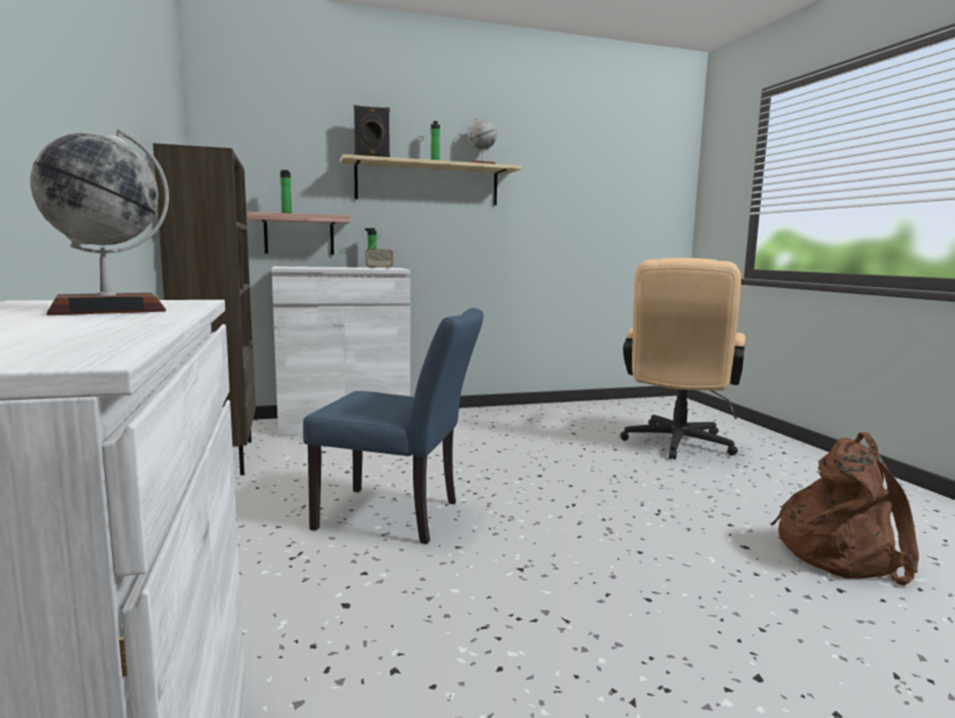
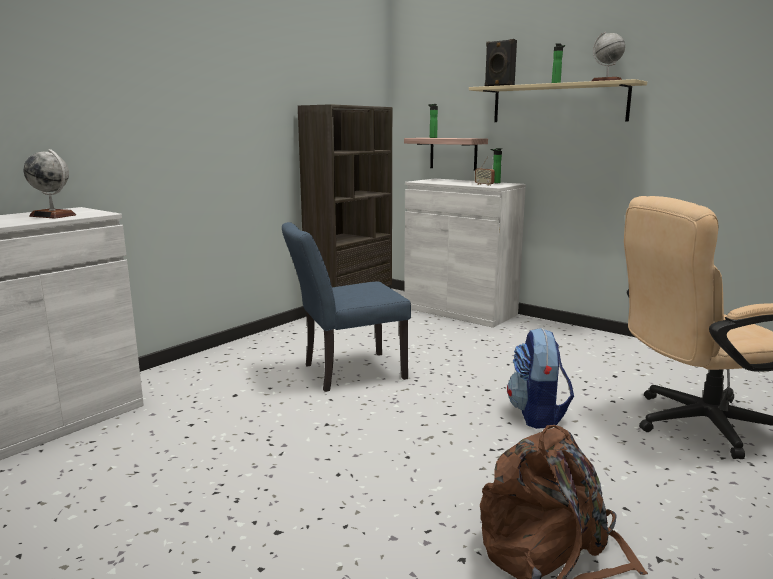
camera: 55 degrees right, 5 degrees up
blue chair [303,308,484,544] -> blue chair turned 90 degrees clockwise [282,222,411,392]
none -> backpack [507,328,574,429]

